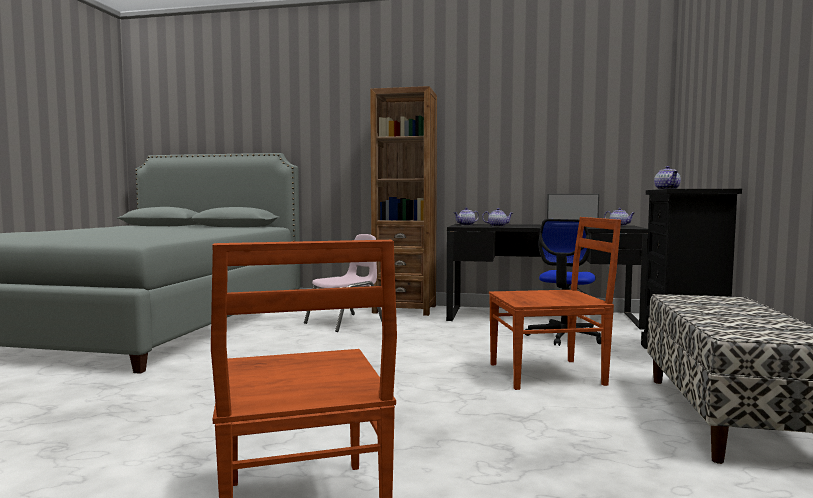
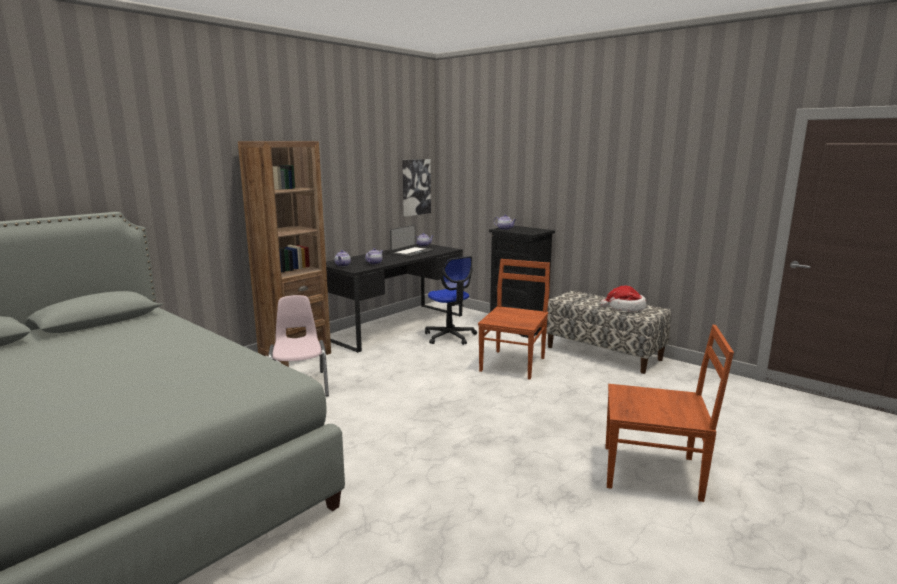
camera: 60 degrees left, 10 degrees up
none -> picture [402,159,431,216]
none -> hat [600,286,646,312]

